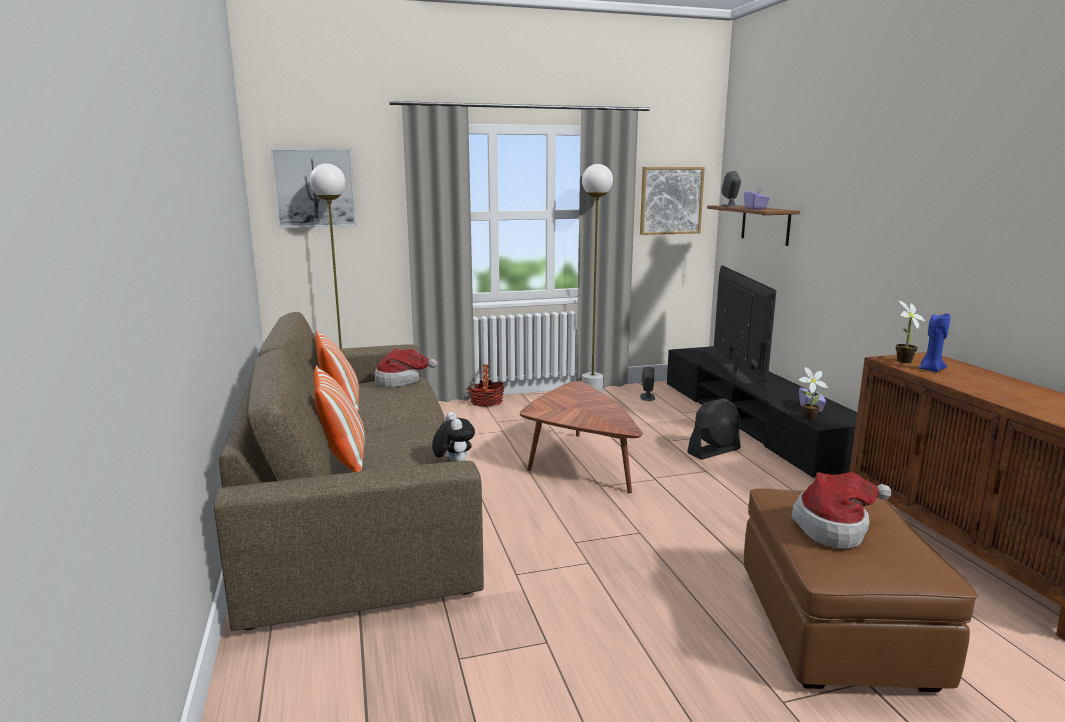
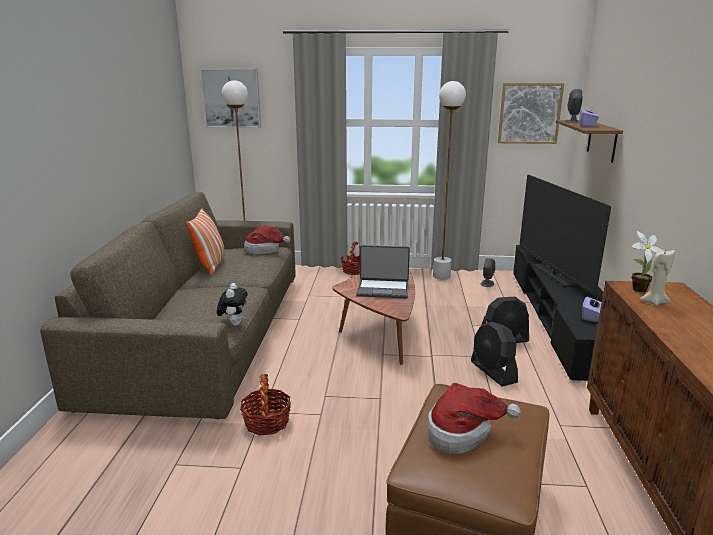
camera: 20 degrees right, 5 degrees up
pillow [314,365,365,472] -> none
television [714,265,776,391] -> television turned 150 degrees clockwise [519,175,611,296]
potted plant [798,367,828,421] -> none
blue candle [919,313,950,372] -> beige candle [640,249,675,306]
none -> basket [240,374,291,436]
none -> laptop [356,245,410,298]
none -> black fan [471,322,518,387]

